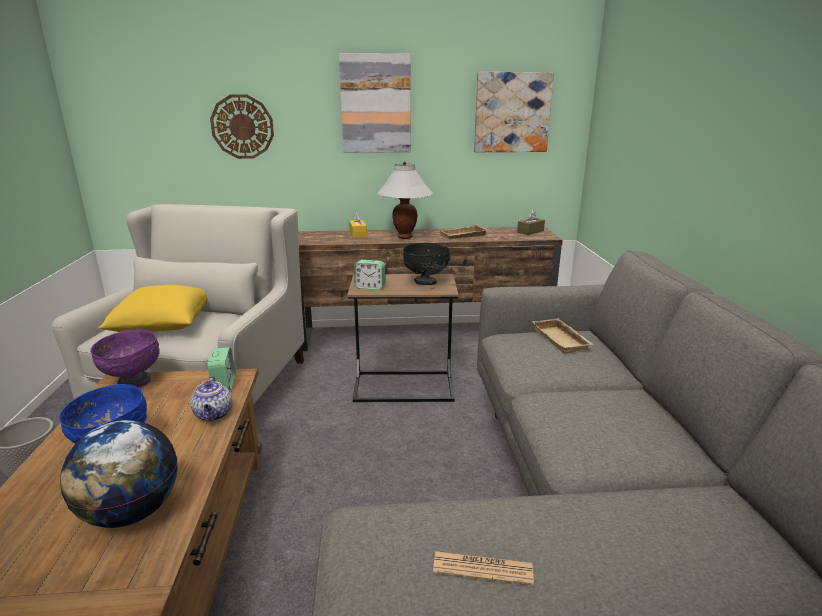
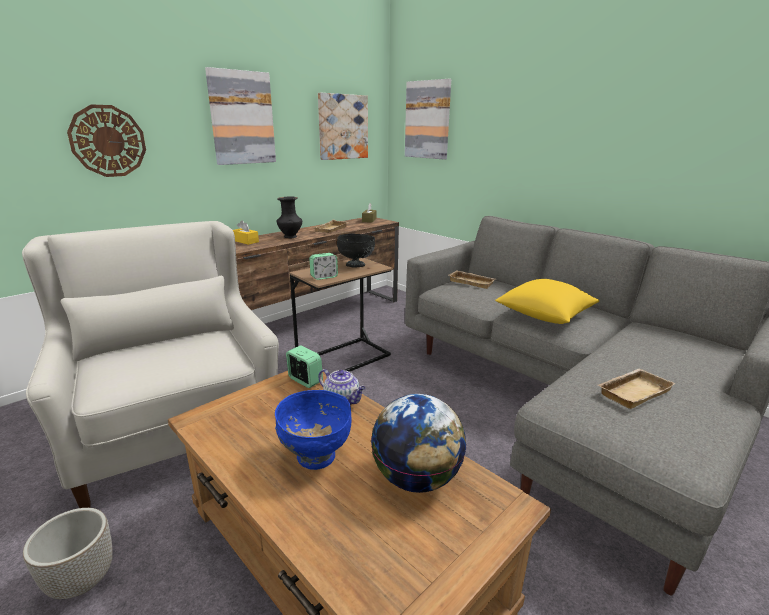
camera: 40 degrees left, 0 degrees up
purple bowl [90,330,160,388] -> none
yellow pillow [97,285,208,332] -> yellow pillow moved to [495,279,599,324]
white table lamp [377,162,433,239] -> black vase [277,196,302,239]
newspaper [433,551,534,586] -> beige tray [598,368,676,409]
none -> picture [405,79,451,159]

